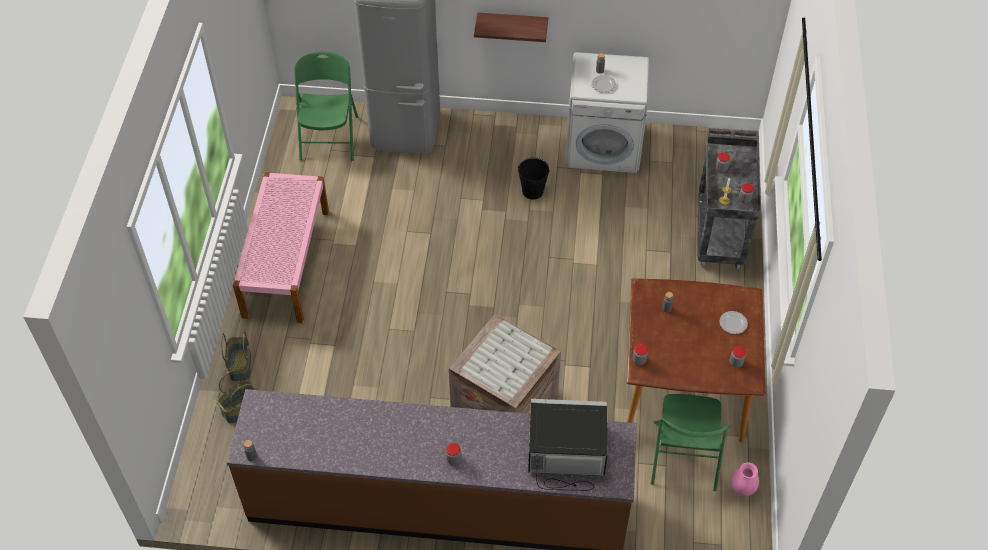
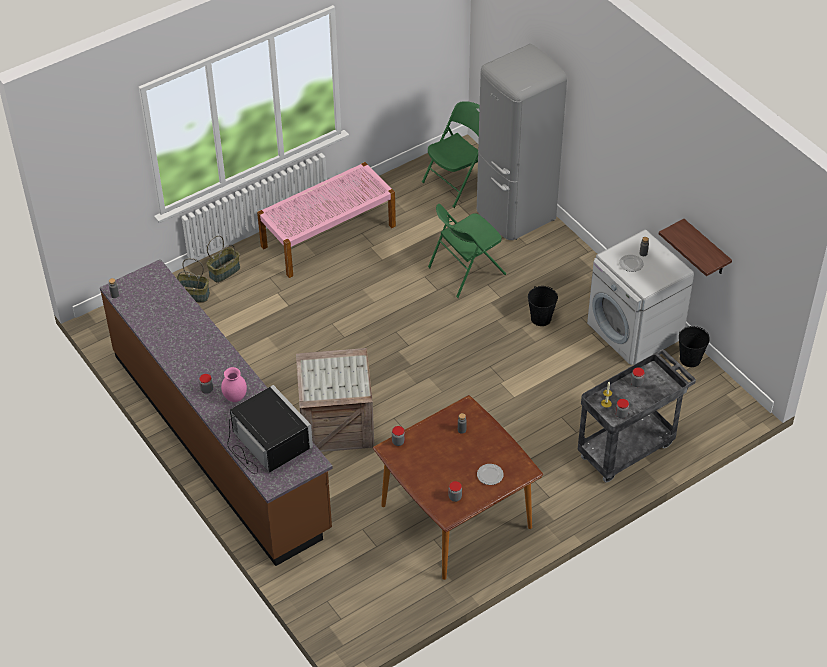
camera: 50 degrees right, 5 degrees down
shelf [474,13,548,42] -> shelf moved to [659,219,732,276]
green chair [650,394,731,491] -> green chair moved to [428,204,506,298]
pink vase [731,463,759,497] -> pink vase moved to [221,367,247,402]
none -> black bucket [679,326,710,367]

